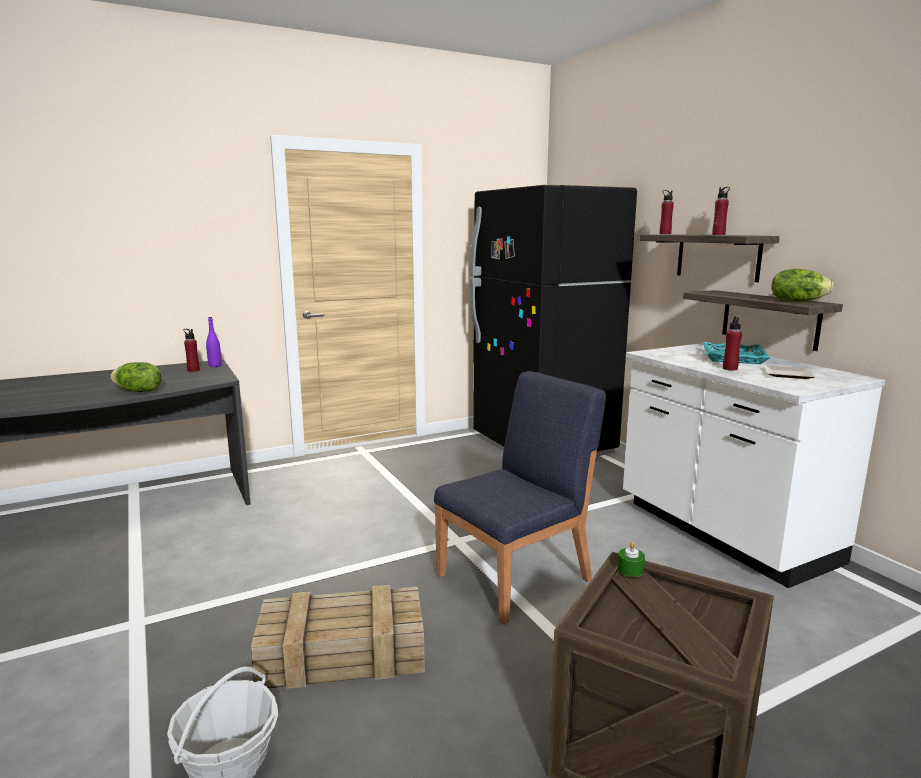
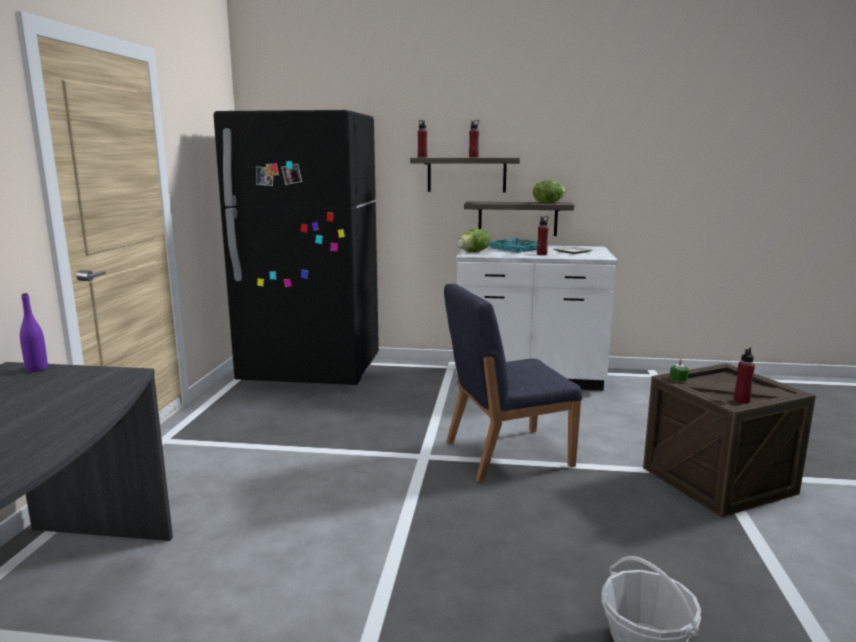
camera: 55 degrees left, 0 degrees up
lettuce [110,362,162,392] -> lettuce moved to [458,229,490,252]
red bottle [183,329,200,372] -> red bottle moved to [734,348,755,404]
crate [251,585,425,689] -> none
blue chair [434,371,606,624] -> blue chair turned 105 degrees counterclockwise [444,284,582,483]

